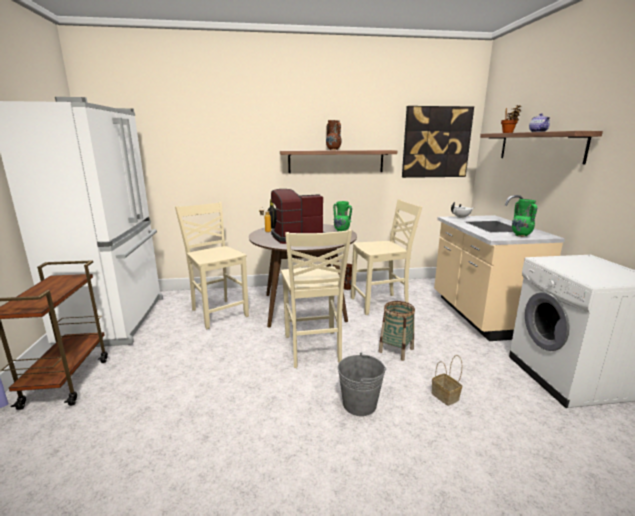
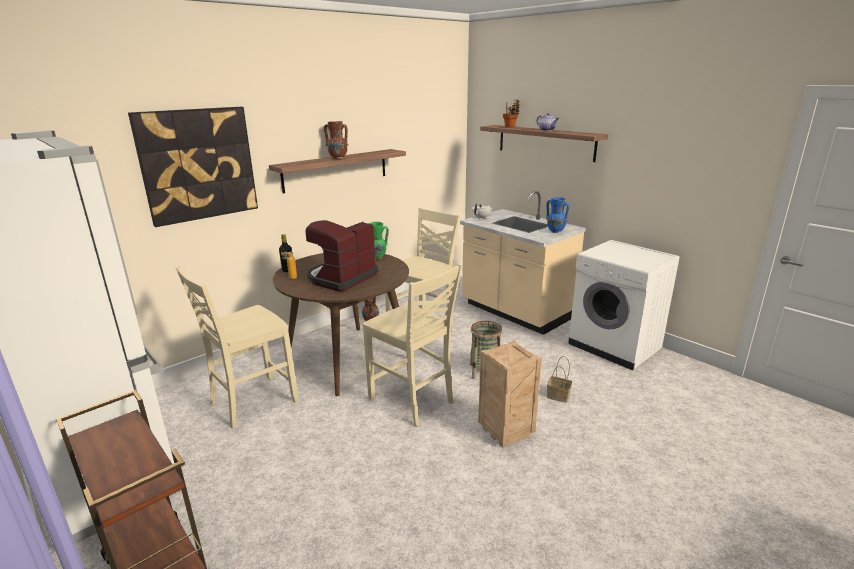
camera: 35 degrees left, 5 degrees up
beige chair [175,202,249,329] -> beige chair turned 60 degrees counterclockwise [175,266,299,428]
grey bucket [338,353,386,416] -> crate [478,341,542,448]
picture [402,106,474,178] -> picture moved to [128,107,258,227]
green vase [512,199,537,237] -> blue vase [546,197,570,233]

